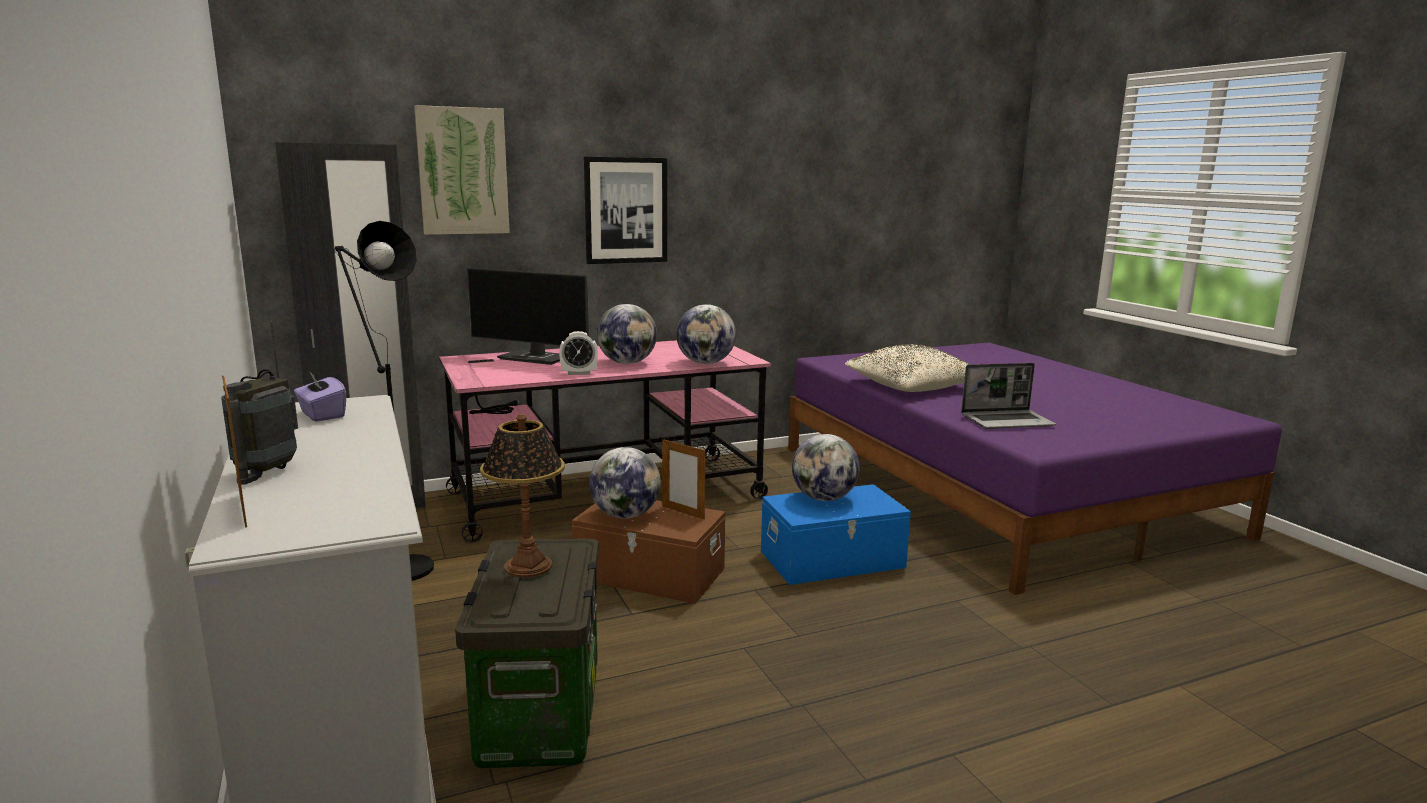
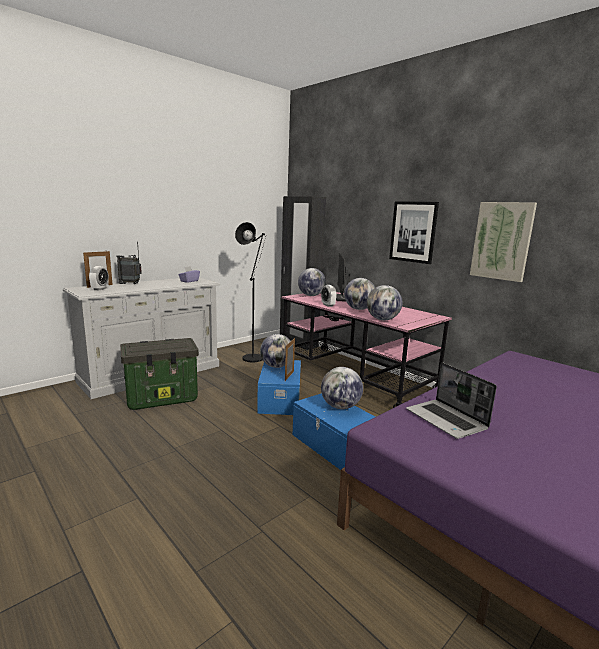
camera: 70 degrees right, 0 degrees up
picture [414,105,510,235] -> picture moved to [470,202,537,282]
table lamp [480,414,565,577] -> none
brown storage box [572,500,726,604] -> blue storage box [257,360,301,415]
beige pillow [845,344,968,392] -> none
none -> alarm clock [89,266,109,290]
none -> globe [298,268,326,296]

